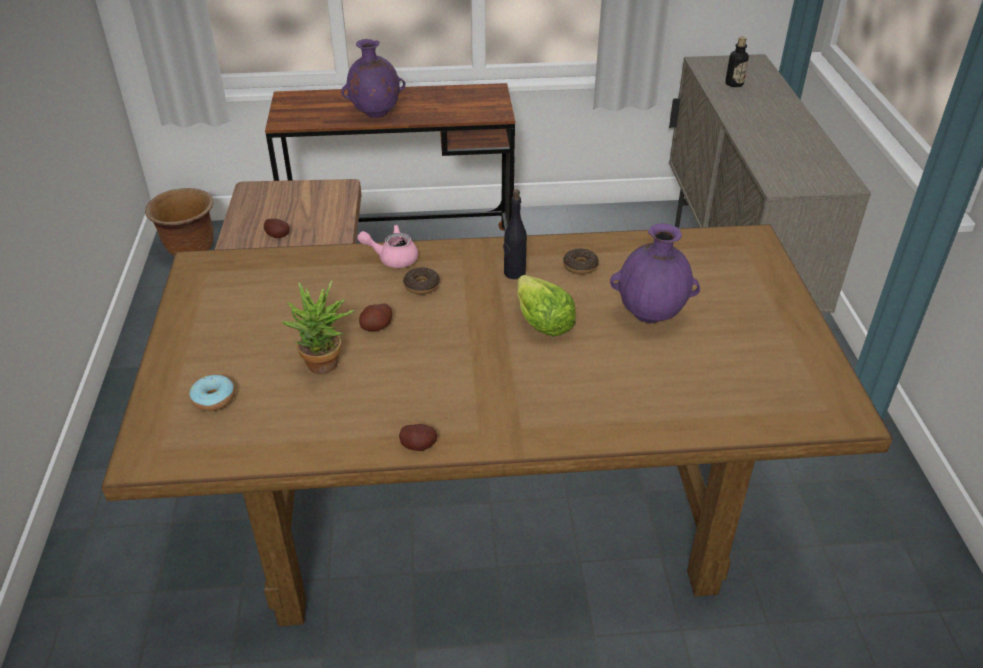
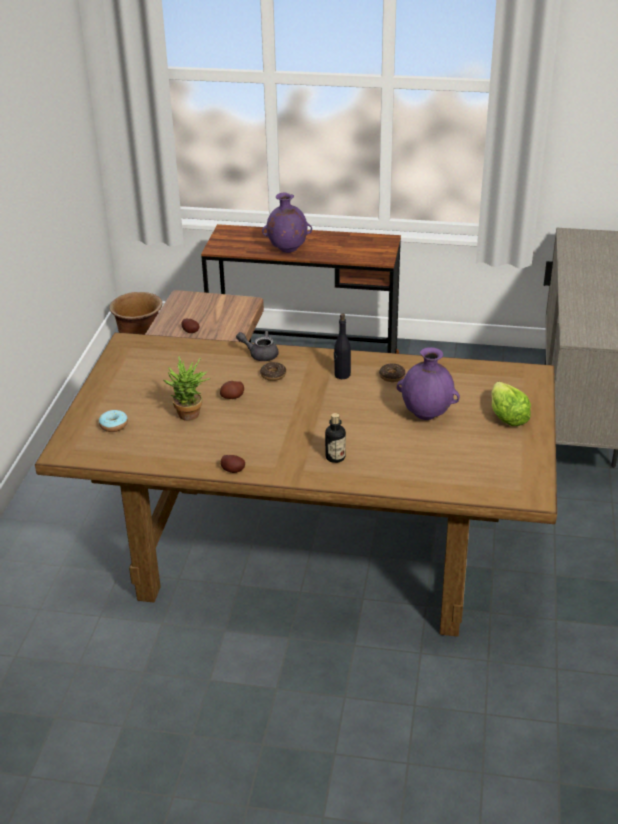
camera: 15 degrees right, 5 degrees down
pink teapot [357,225,418,268] -> grey teapot [236,331,279,361]
lettuce [517,275,576,337] -> lettuce moved to [491,382,531,426]
bottle [725,37,749,87] -> bottle moved to [325,413,346,463]

